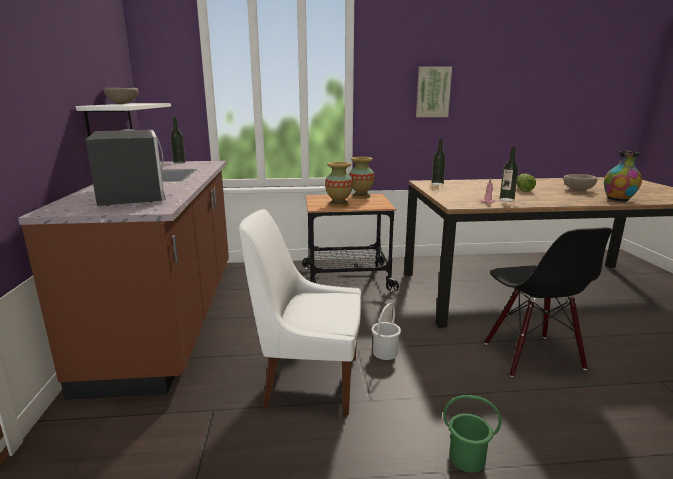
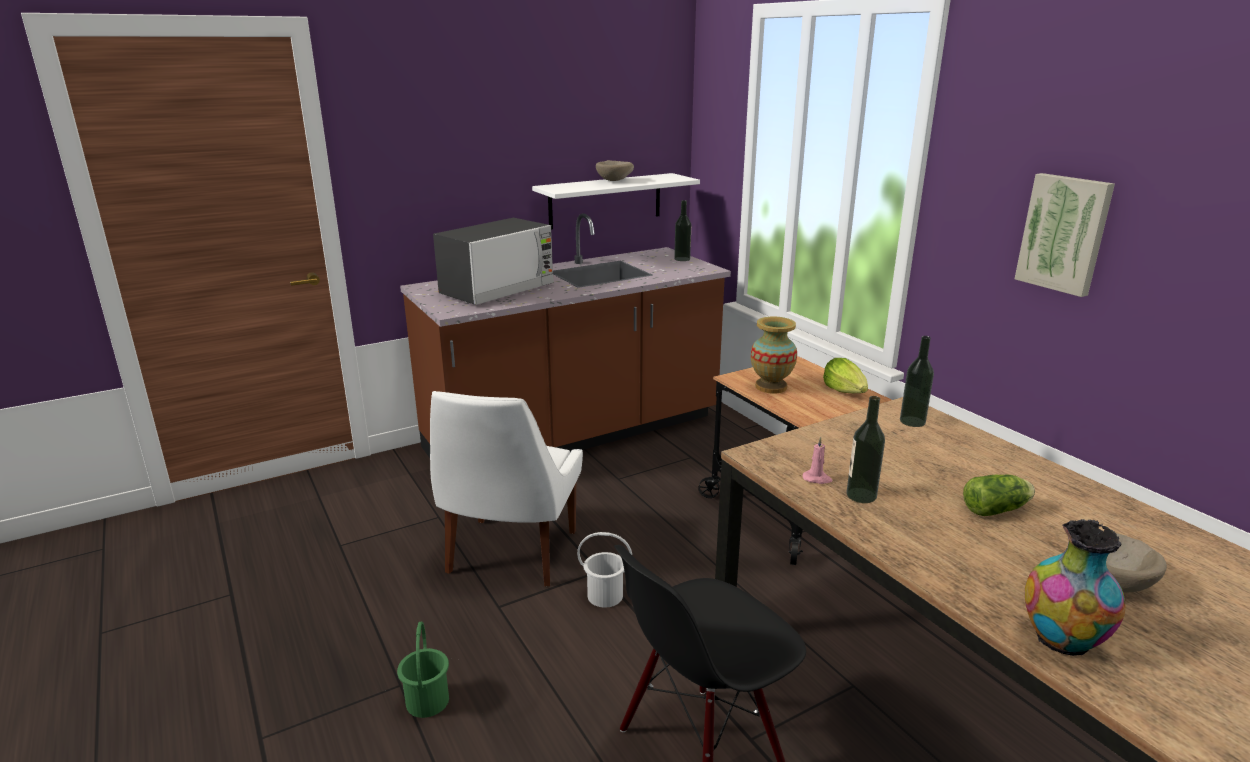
camera: 65 degrees right, 5 degrees up
white chair [239,209,361,415] -> white chair turned 150 degrees counterclockwise [430,391,583,586]
vase [349,157,375,199] -> lettuce [823,358,868,393]

